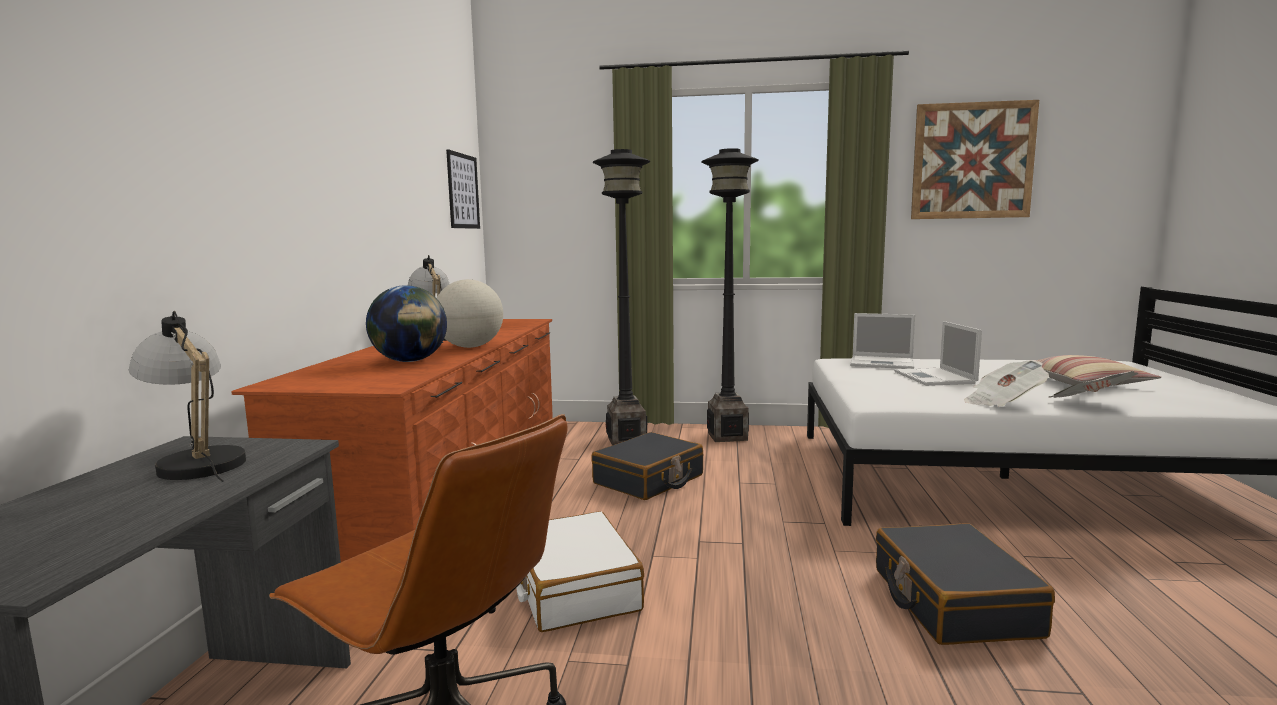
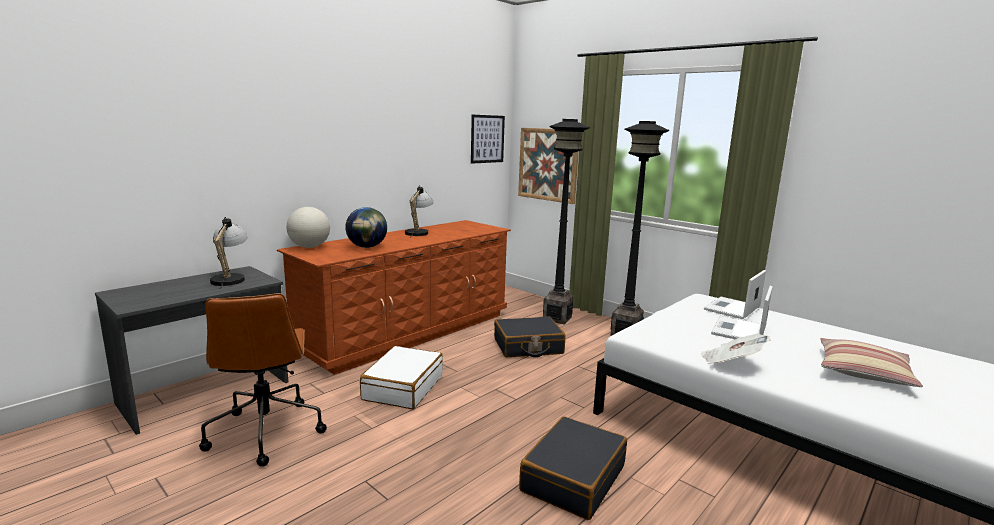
camera: 35 degrees right, 5 degrees up
globe [437,279,503,348] -> globe moved to [287,207,330,248]
laptop [850,313,915,369] -> laptop turned 75 degrees clockwise [704,270,766,319]
picture [911,100,1039,219] -> picture moved to [518,128,579,204]
newspaper [1049,371,1138,398] -> none

